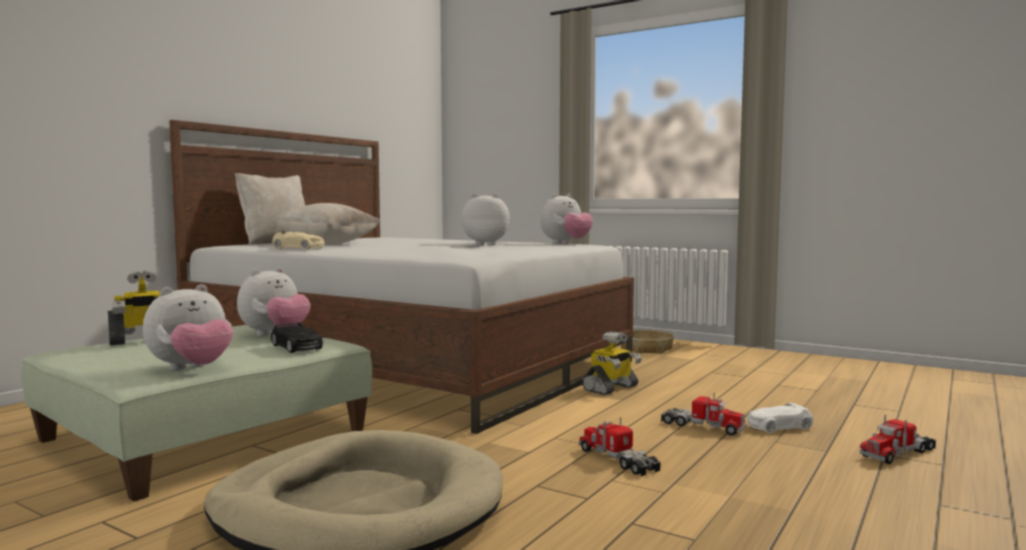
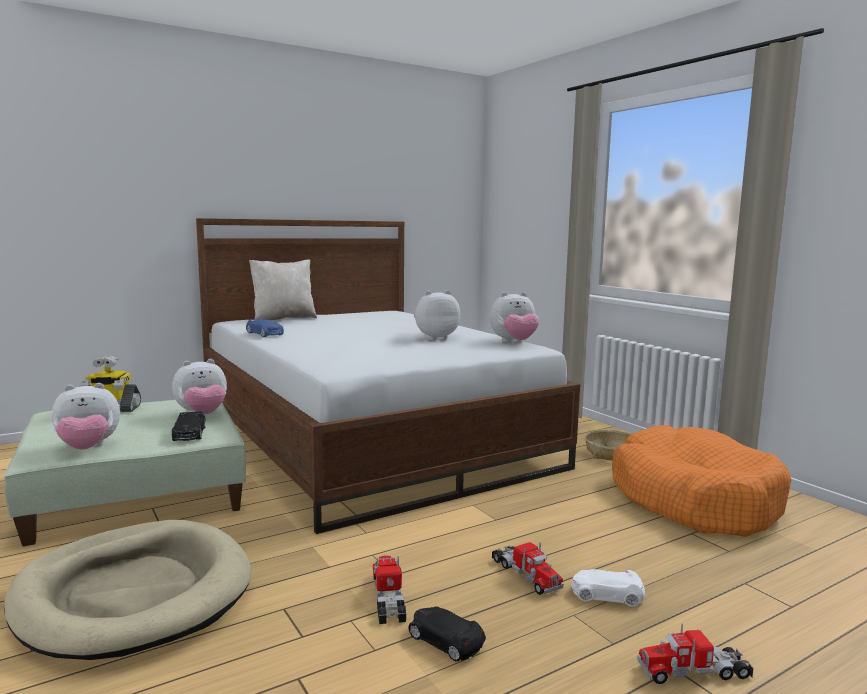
camera: 25 degrees right, 5 degrees up
beige pillow [272,203,381,244] -> none
beige toy car [272,232,324,250] -> blue toy car [246,318,284,337]
plush toy [461,193,510,245] -> plush toy turned 45 degrees counterclockwise [414,290,460,340]
toy robot [582,331,642,395] -> none
none -> black toy car [408,606,486,661]
none -> orange dog bed [612,425,791,537]

